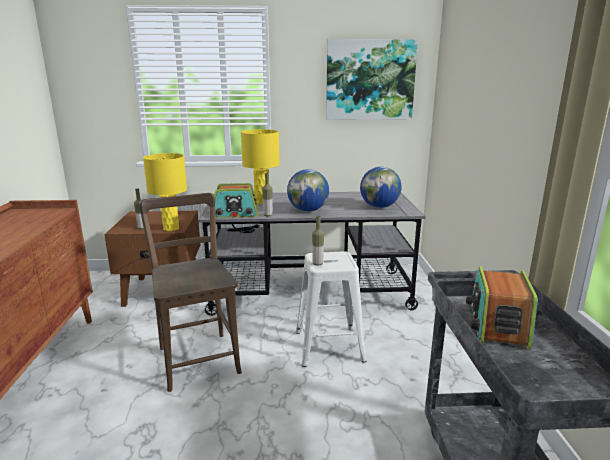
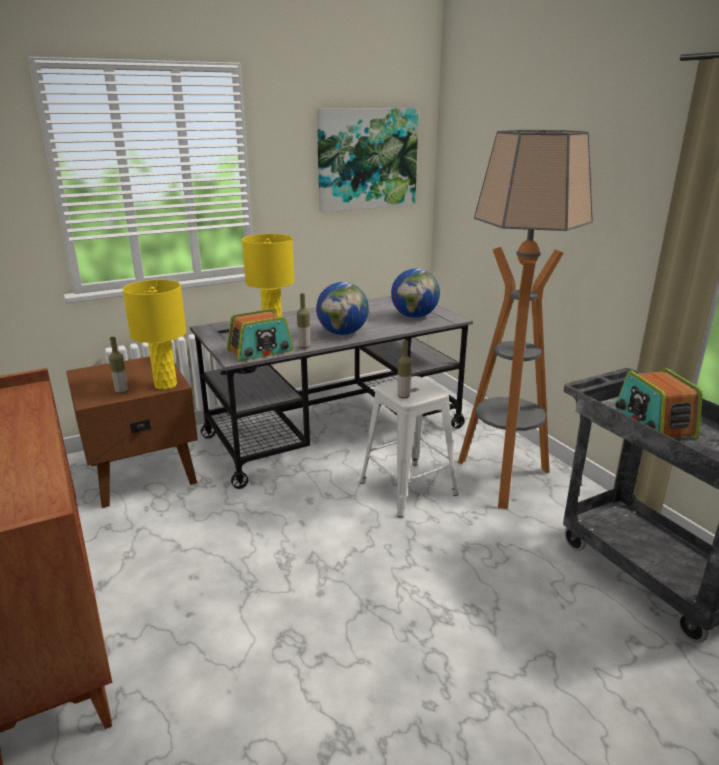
camera: 25 degrees left, 5 degrees up
brown chair [139,193,242,392] -> none
none -> floor lamp [458,130,593,509]

